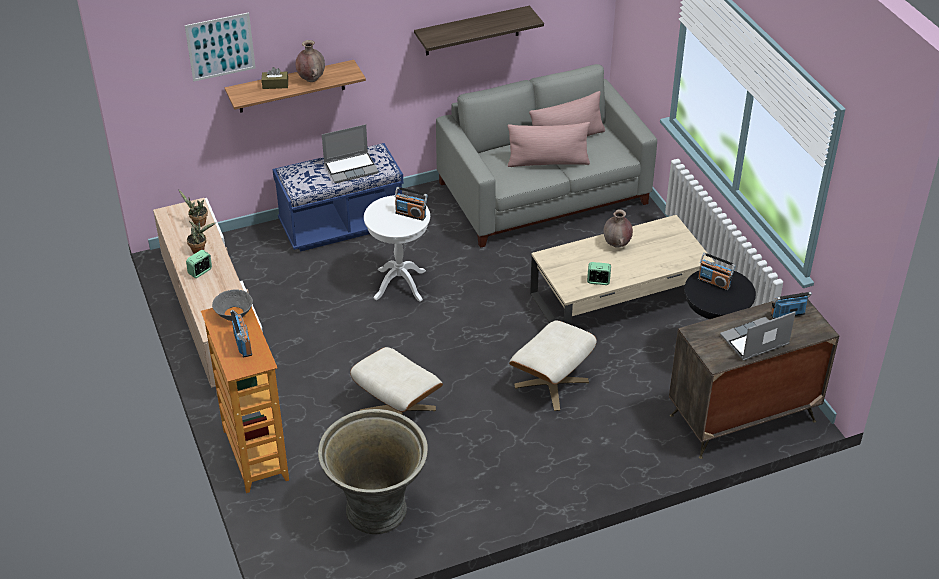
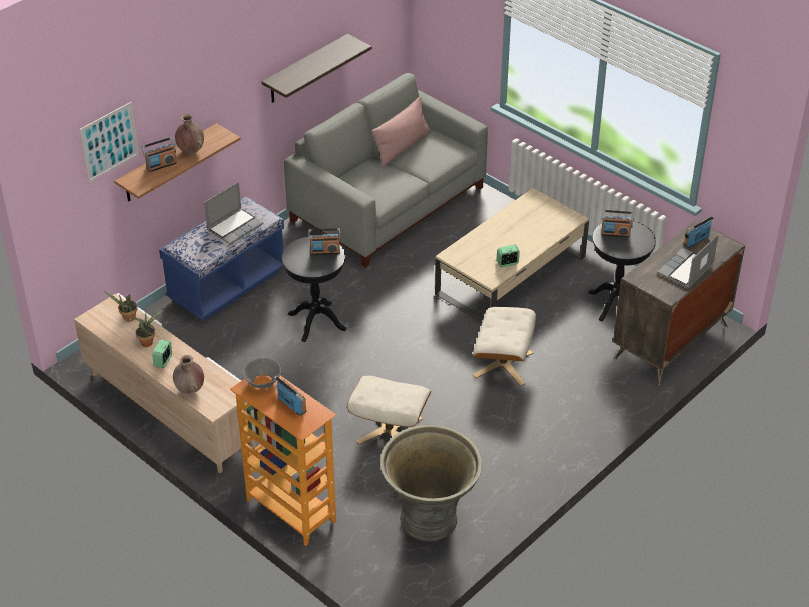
camera: 25 degrees left, 0 degrees up
brown tissue box [262,67,288,89] -> radio [142,137,177,172]
white side table [364,195,430,302] -> black side table [281,237,346,342]
pink pillow [508,122,590,167] -> none
brown vase [604,209,633,248] -> brown vase moved to [173,355,204,394]

